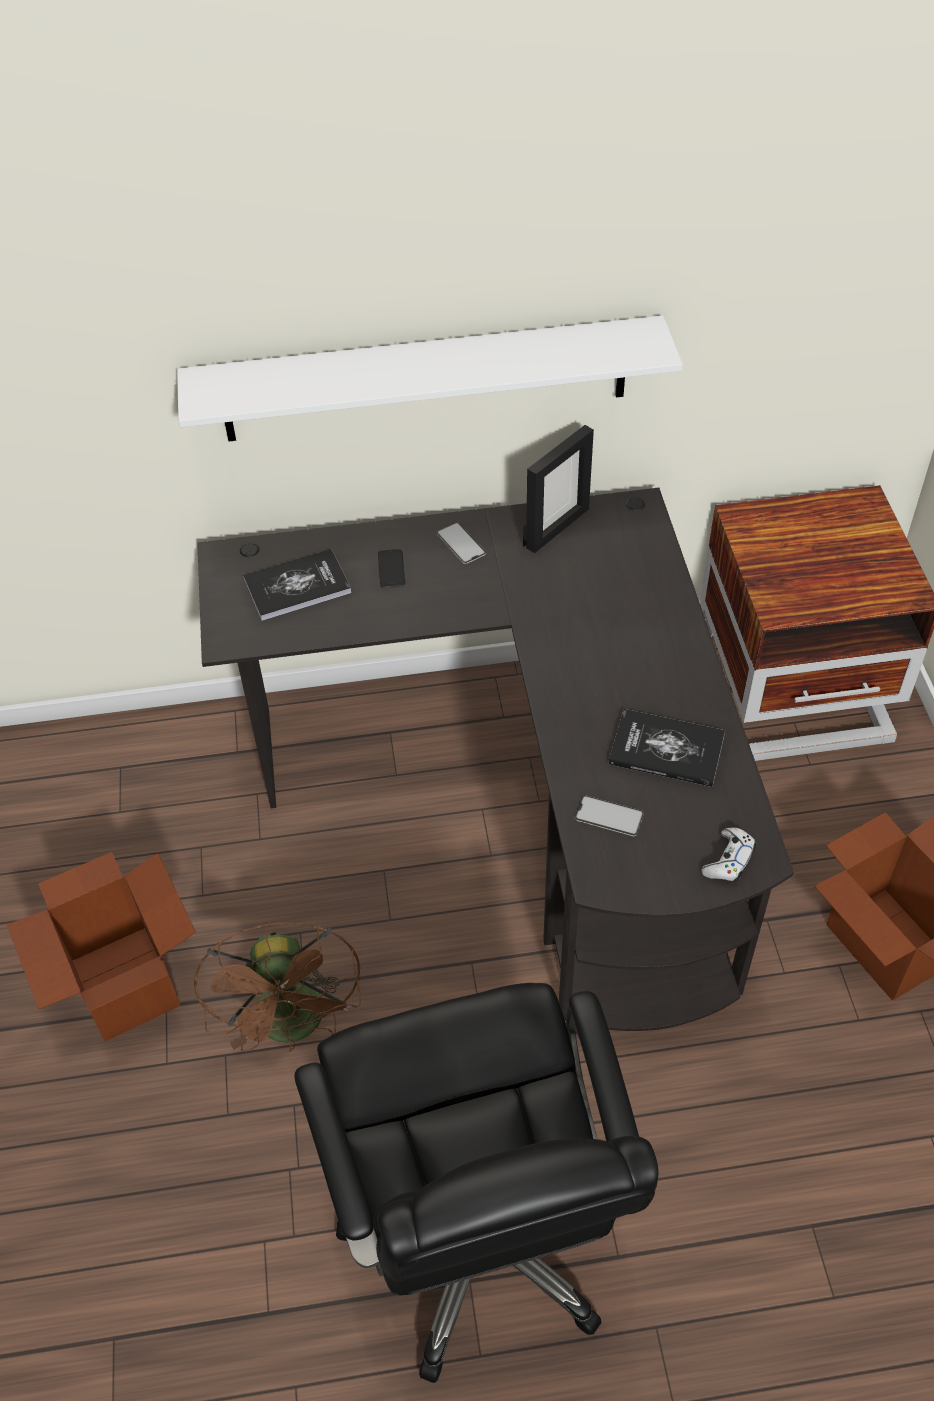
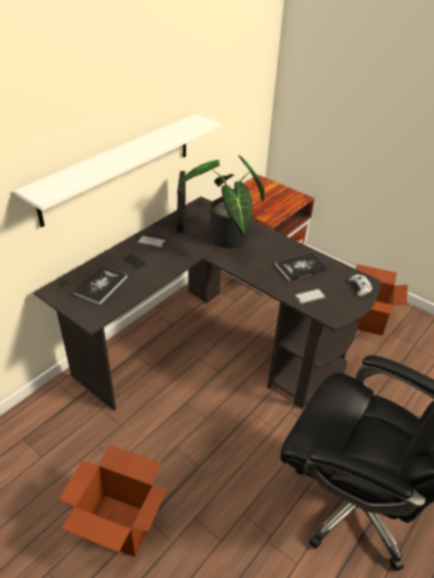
camera: 45 degrees left, 10 degrees down
brown fan [194,922,361,1052] -> none
none -> potted plant [179,156,265,248]

